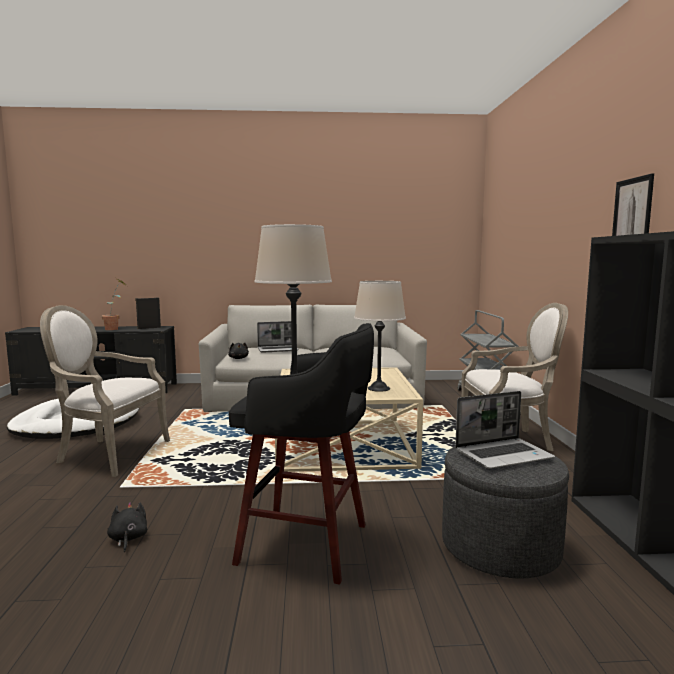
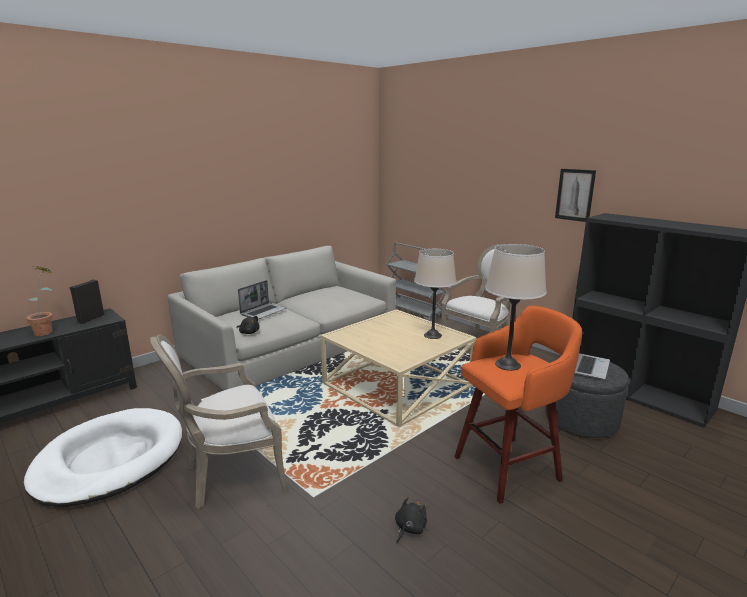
camera: 40 degrees left, 10 degrees up
black plush toy [107,502,147,552] -> black plush toy turned 90 degrees clockwise [395,497,427,543]
black stool [229,323,374,585] -> orange stool [454,306,582,504]

